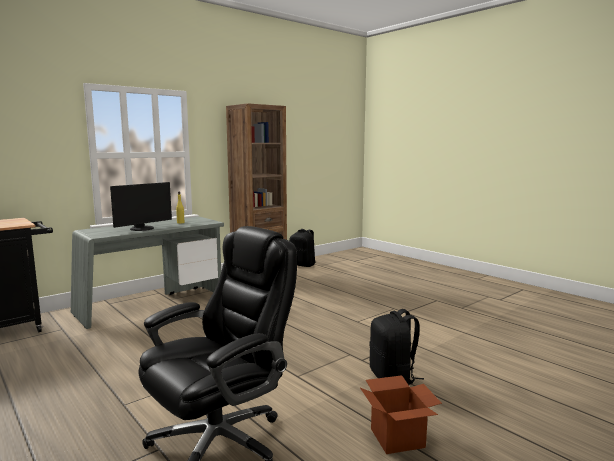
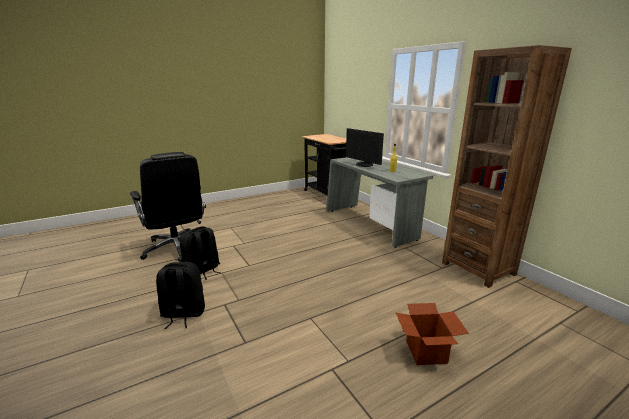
camera: 100 degrees right, 10 degrees up
black backpack [289,229,315,267] -> black backpack moved to [180,226,220,280]
cardboard box [360,375,442,454] -> cardboard box moved to [396,303,469,365]

